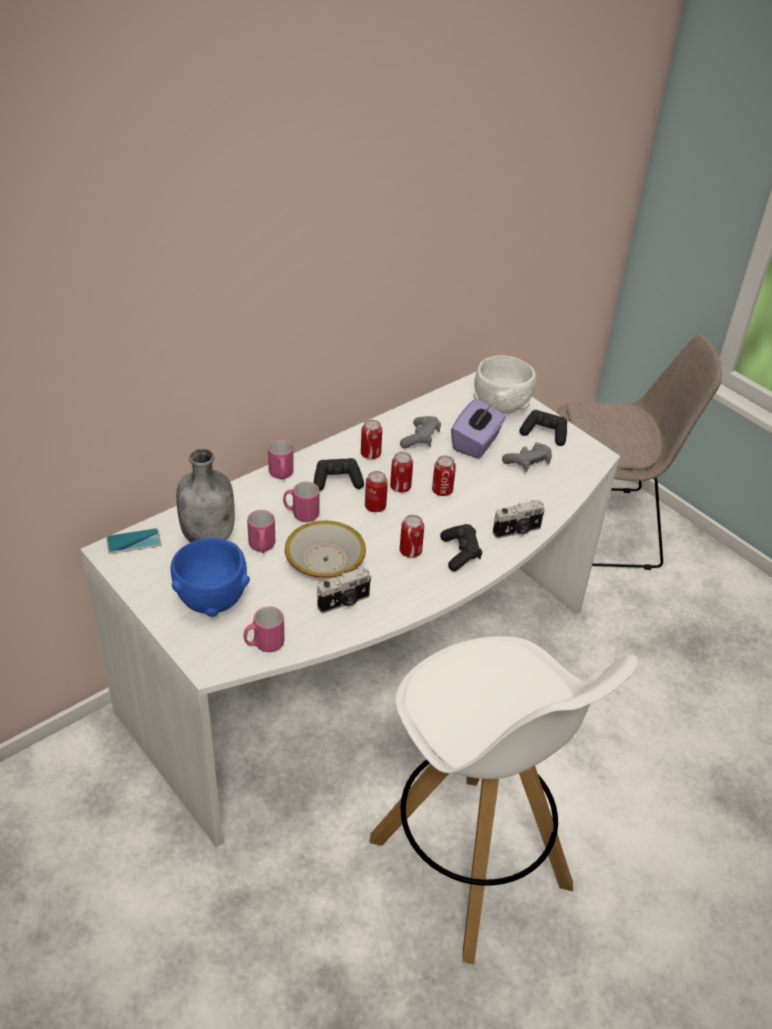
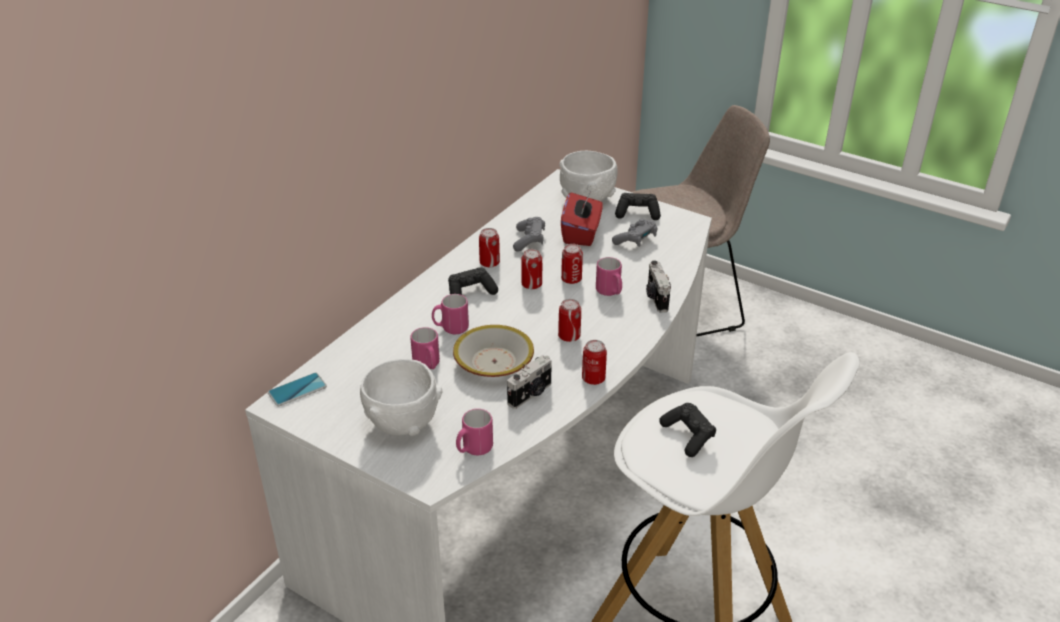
camera: 15 degrees left, 5 degrees down
blue bowl [170,538,250,617] -> white bowl [360,359,443,436]
grey bottle [176,449,235,542] -> none
pink mug [268,440,294,479] -> pink mug moved to [596,257,622,296]
can [365,471,388,512] -> can moved to [582,340,607,385]
black game controller [440,524,482,571] -> black game controller moved to [659,403,716,457]
purple tissue box [451,399,506,459] -> red tissue box [561,192,603,246]
camera [493,500,545,539] -> camera turned 120 degrees clockwise [646,260,671,313]

